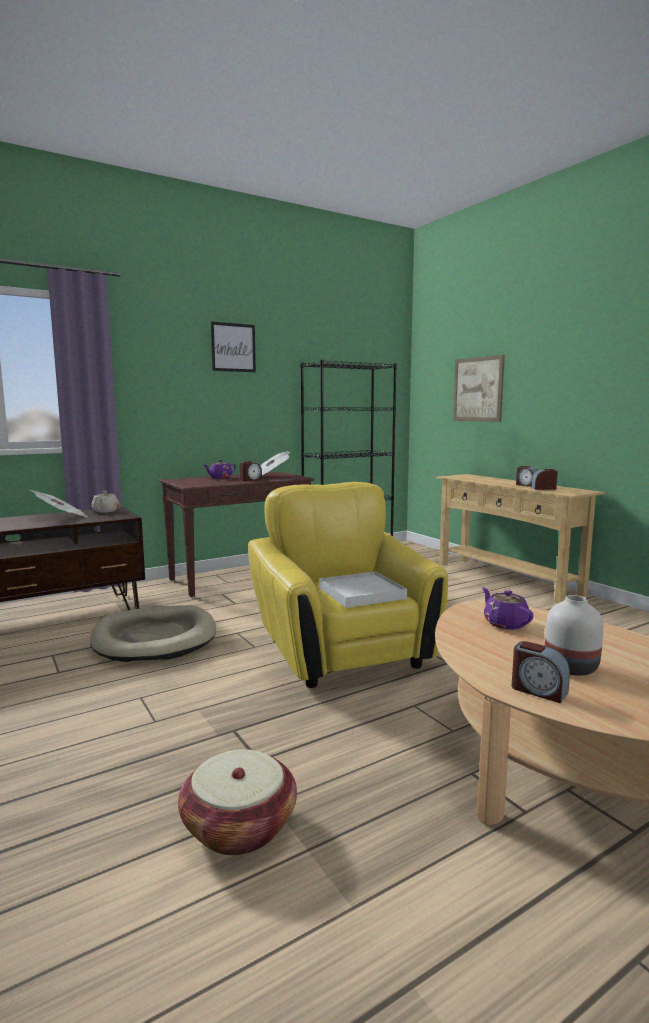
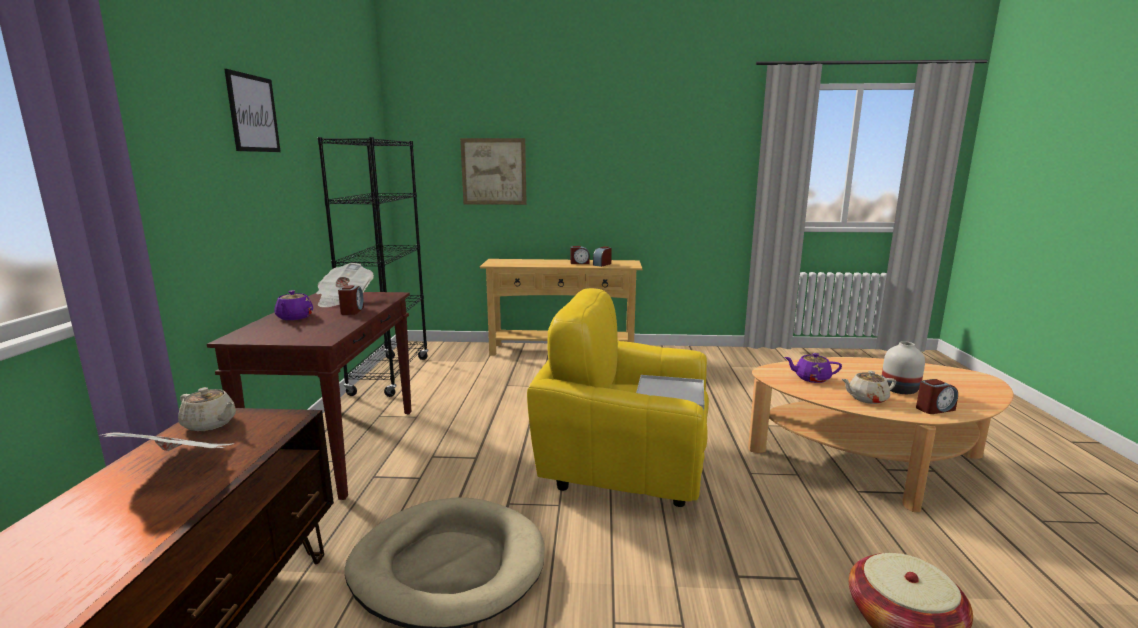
camera: 55 degrees left, 5 degrees up
none -> beige teapot [841,371,896,404]

